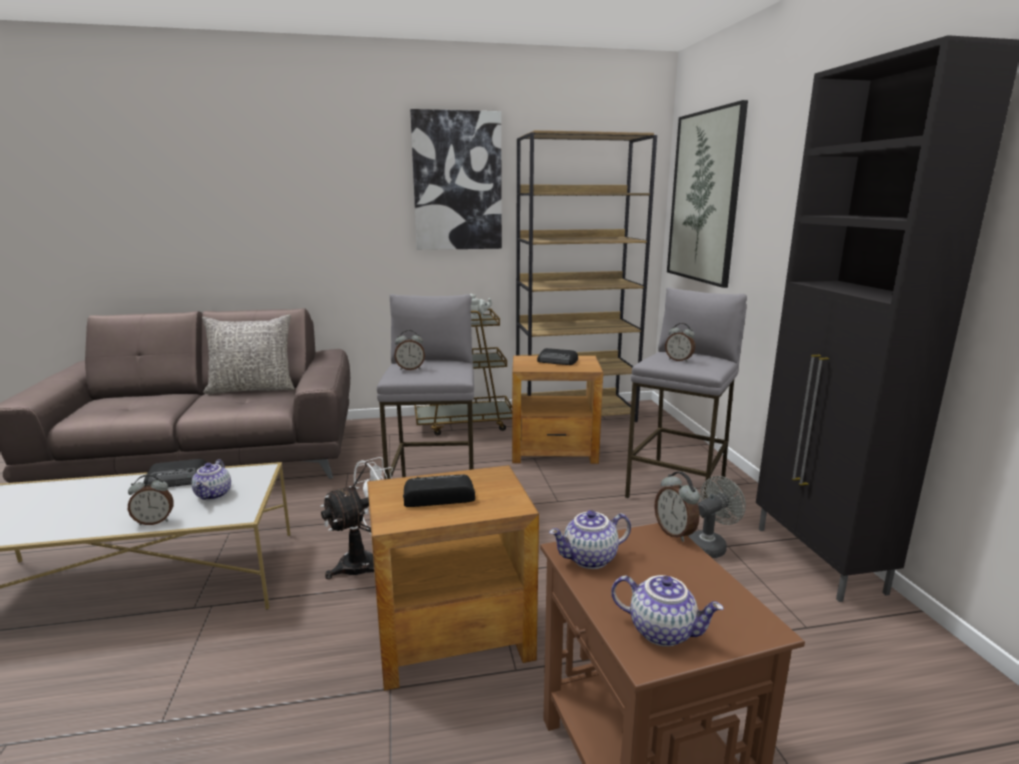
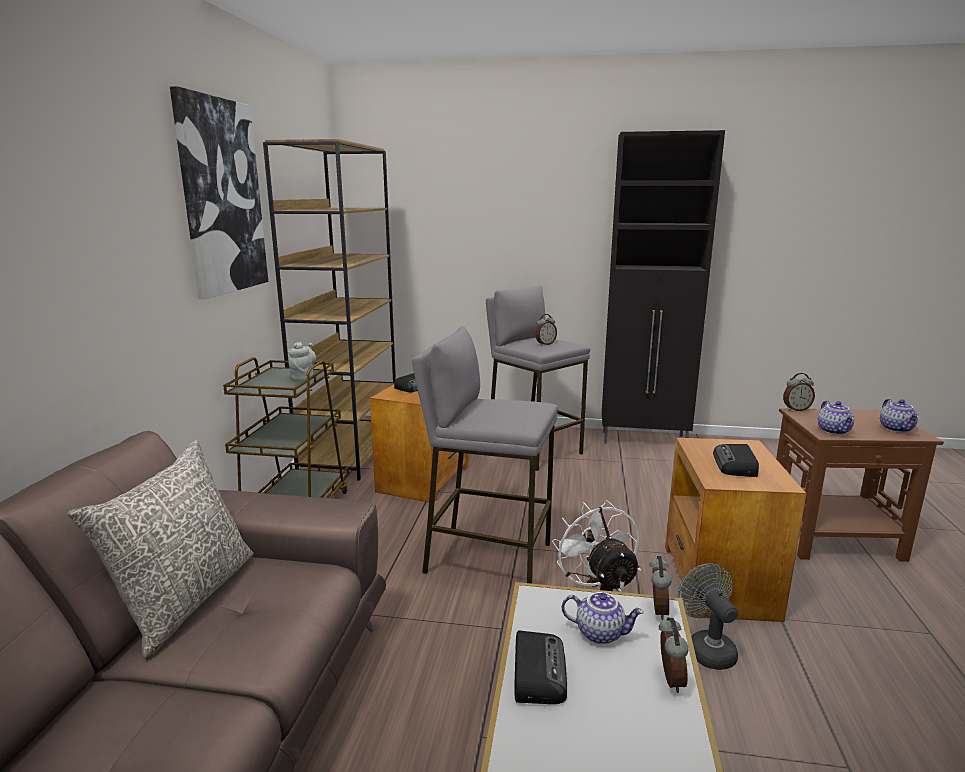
camera: 70 degrees left, 0 degrees up
alarm clock [394,330,425,370] -> alarm clock moved to [649,556,671,620]
teapot [611,575,724,647] -> teapot turned 135 degrees clockwise [880,399,919,433]
picture [667,100,748,288] -> none
grey fan [689,476,746,558] -> grey fan moved to [678,563,738,670]

